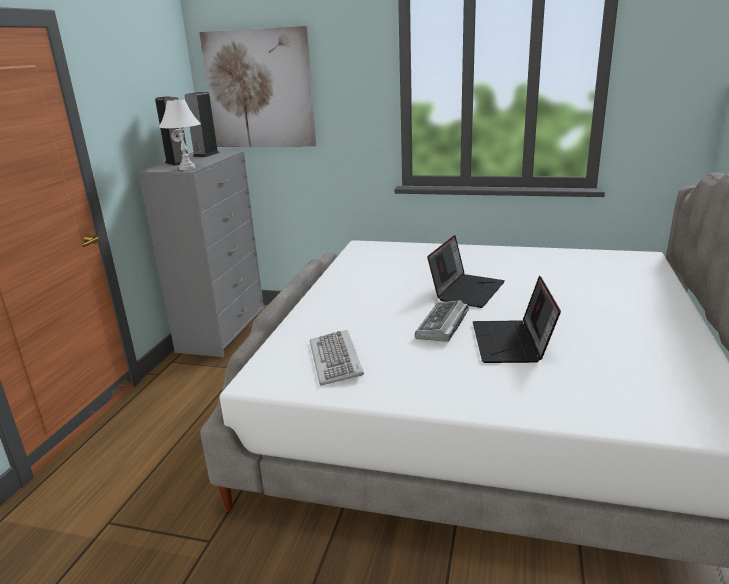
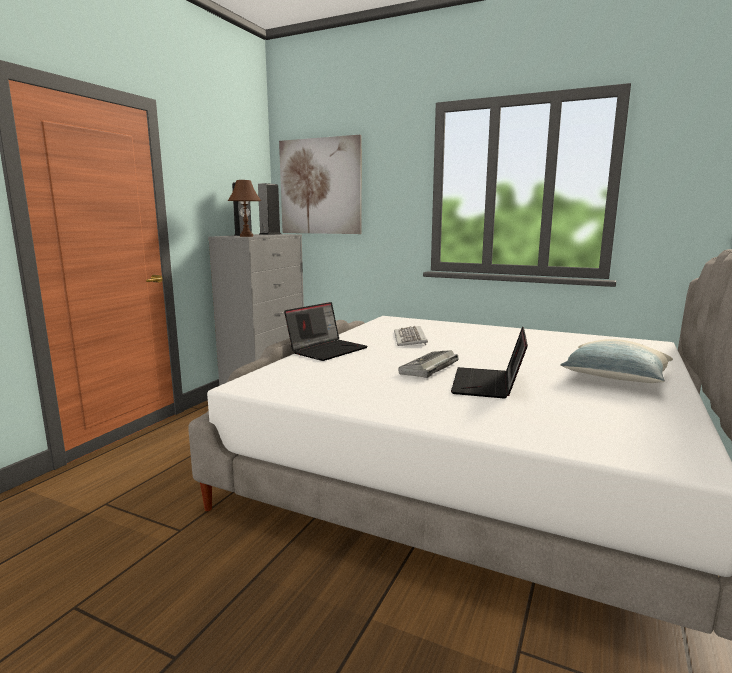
camera: 10 degrees right, 10 degrees down
white table lamp [159,99,201,170] -> brown table lamp [228,180,261,237]
keyboard [310,330,364,385] -> keyboard moved to [394,326,428,346]
laptop [427,235,505,308] -> laptop moved to [284,302,368,361]
none -> pillow [560,339,673,383]

